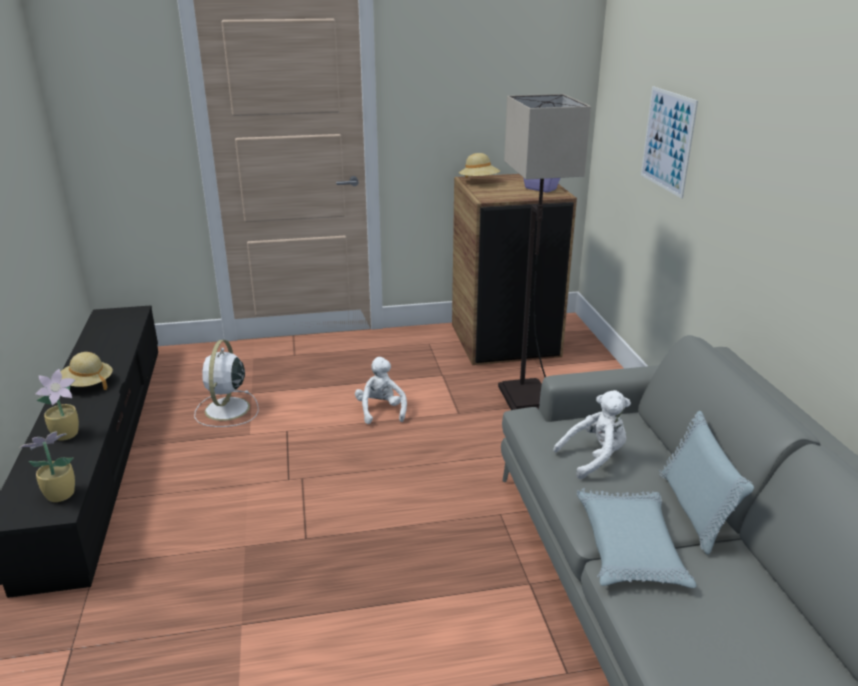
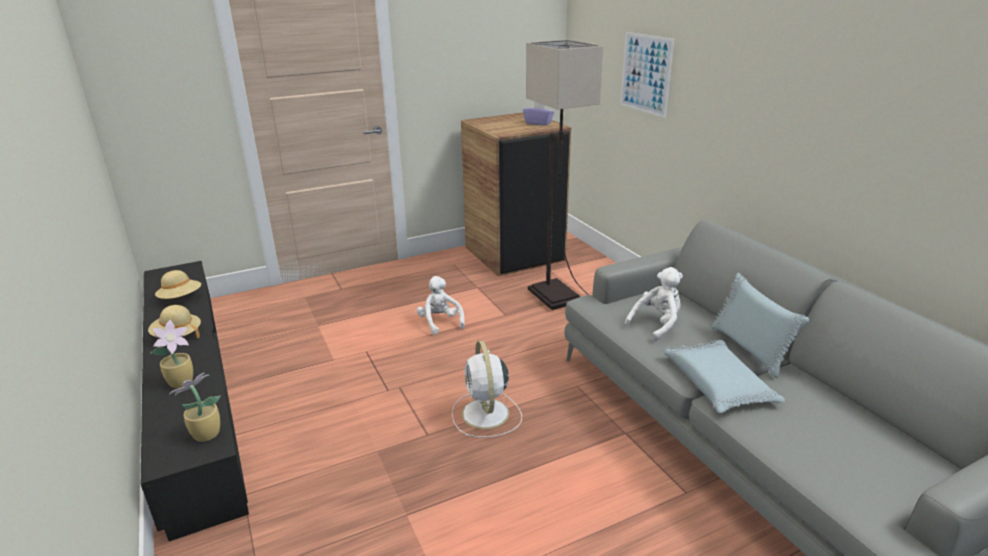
camera: 15 degrees left, 0 degrees up
white fan [194,340,258,427] -> white fan moved to [452,340,522,438]
beige hat [459,153,500,178] -> beige hat moved to [155,270,201,299]

